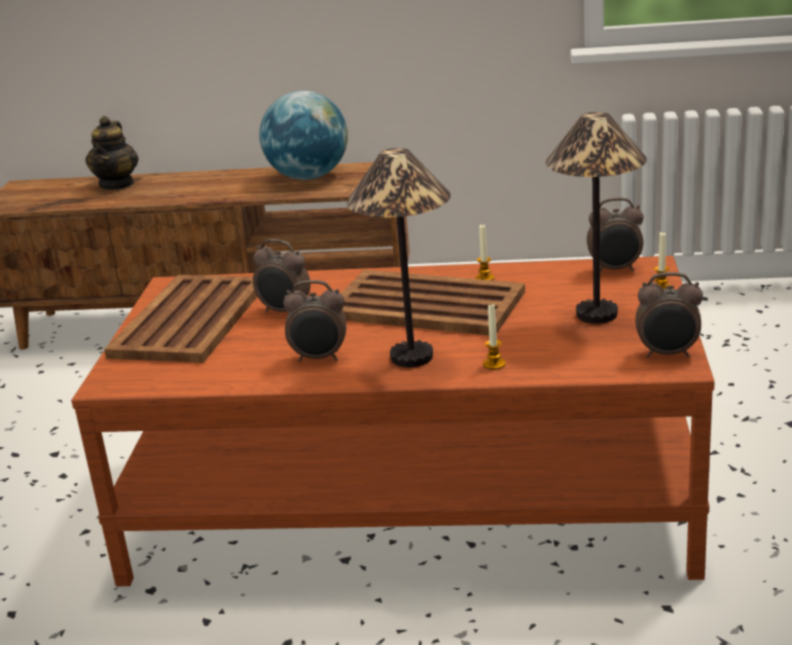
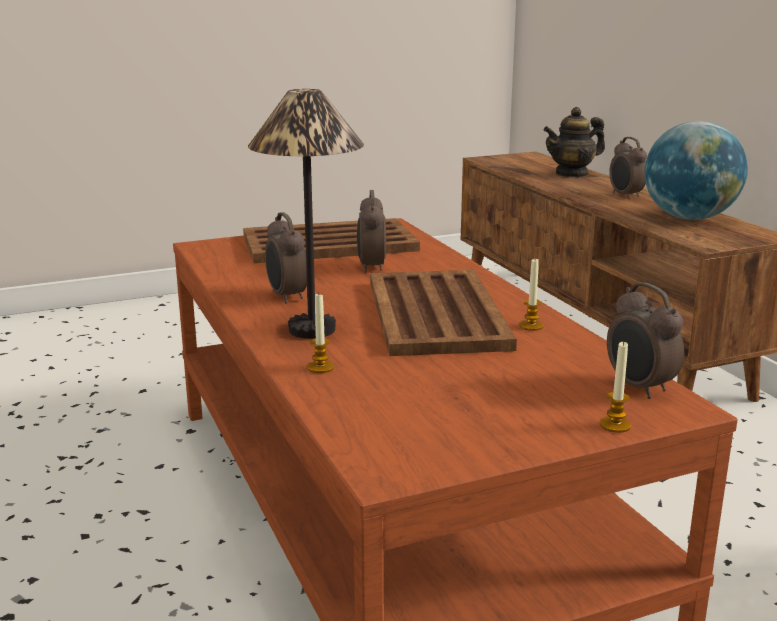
camera: 60 degrees right, 5 degrees down
table lamp [546,112,647,324] -> none
alarm clock [635,272,703,358] -> alarm clock moved to [609,137,647,199]

